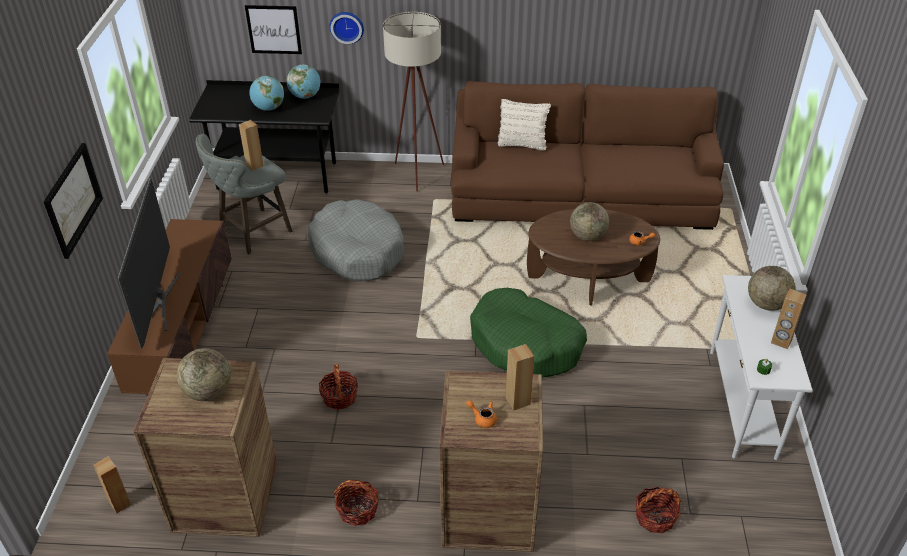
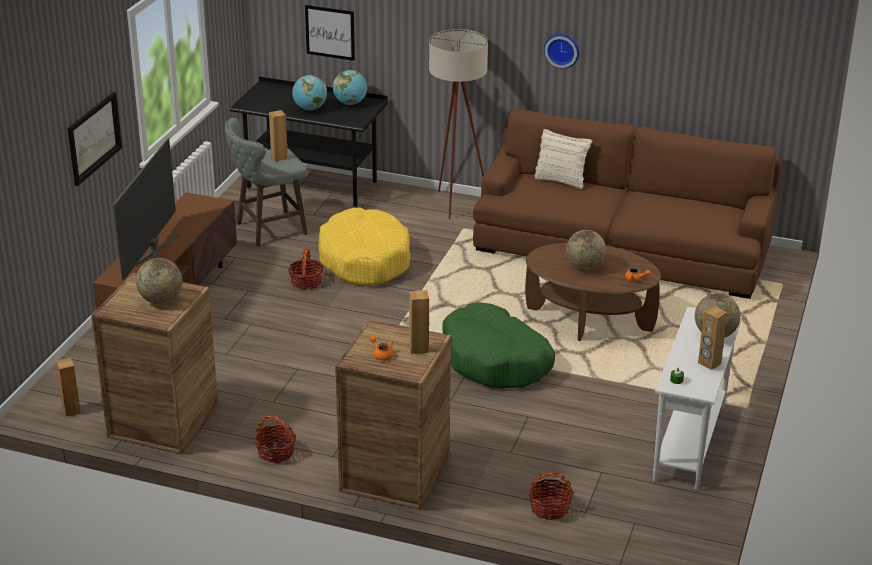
camera: 15 degrees right, 10 degrees down
grey dog bed [307,199,404,282] -> yellow dog bed [318,208,410,286]
basket [319,364,358,410] -> basket moved to [288,248,324,290]
wall clock [329,12,364,44] -> wall clock moved to [544,34,579,68]

